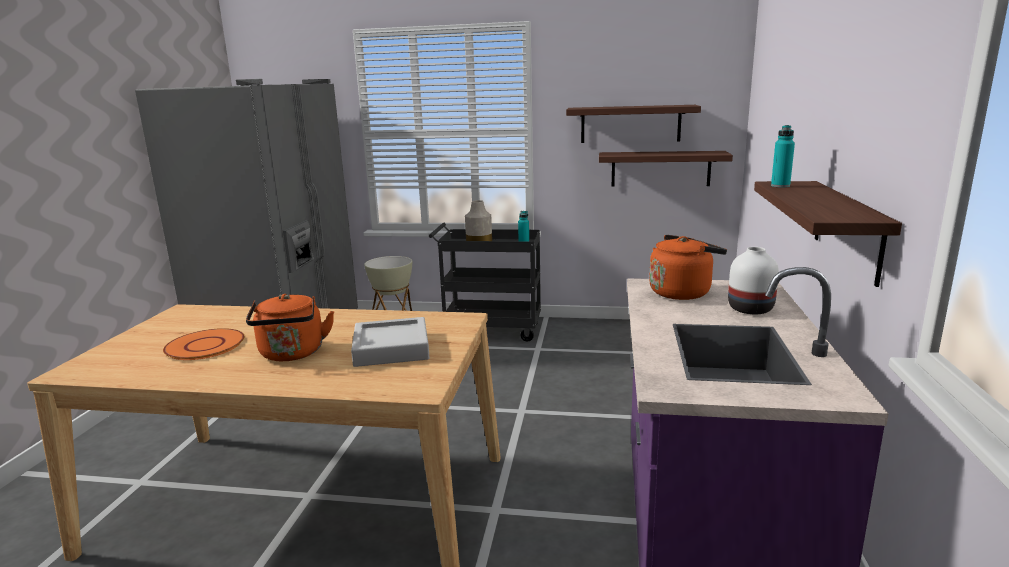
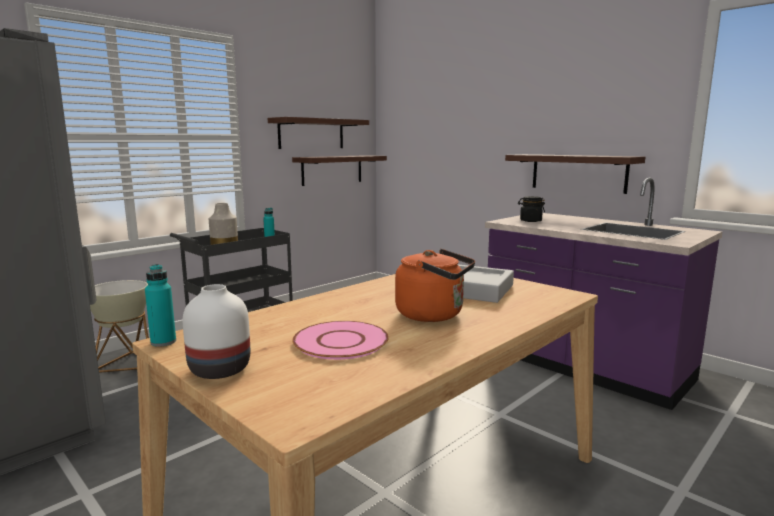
camera: 55 degrees left, 5 degrees down
orange plate [163,328,245,360] -> pink plate [292,321,389,360]
orange kettle [649,235,727,300] -> black jar [518,196,545,222]
white vase [728,247,779,314] -> white vase moved to [183,284,250,379]
turquoise bottle [771,125,795,188] -> turquoise bottle moved to [145,264,176,347]

